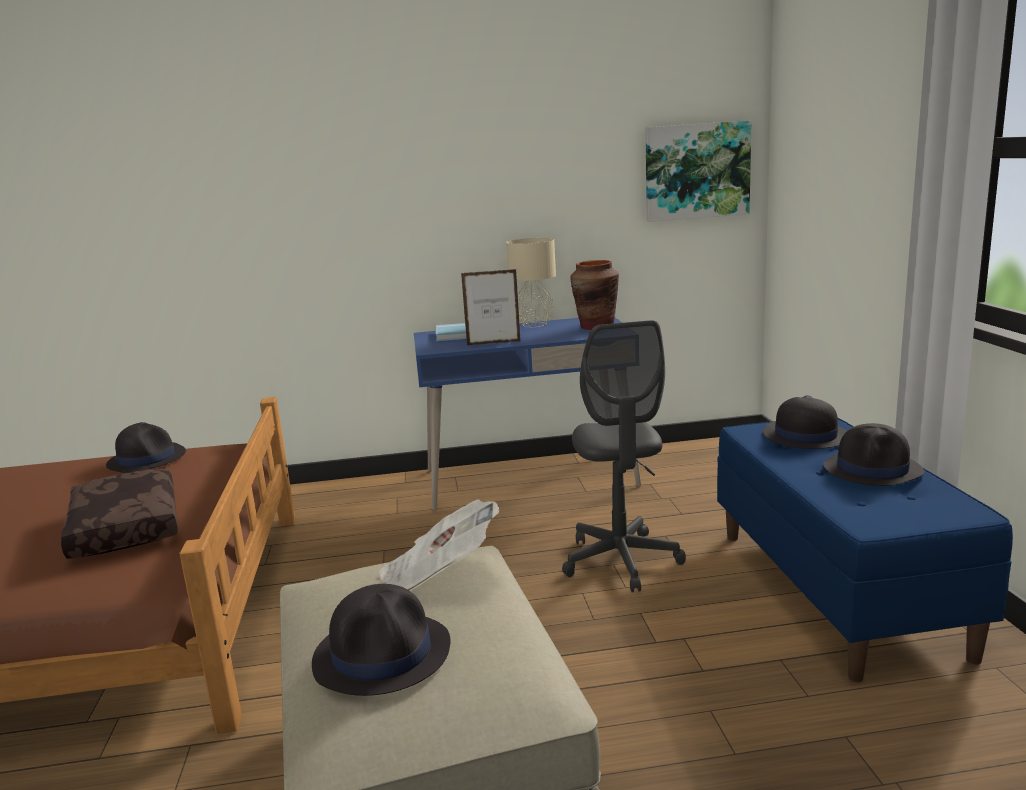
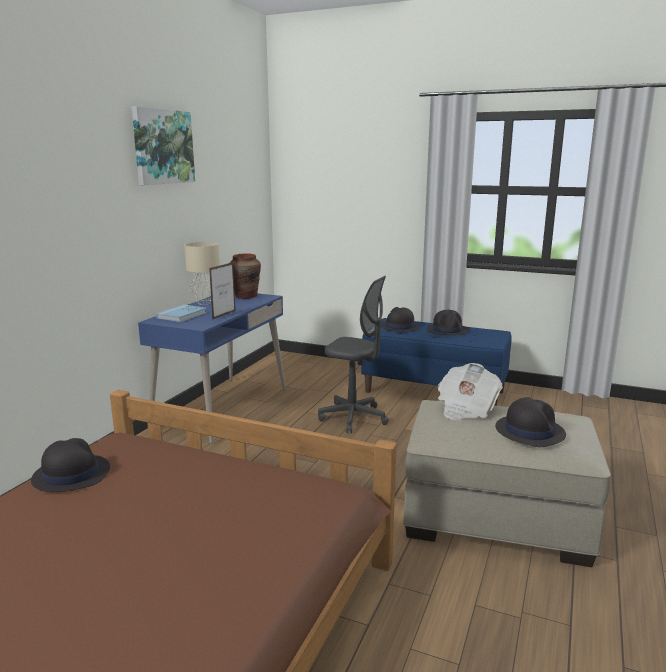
camera: 60 degrees left, 0 degrees up
brown pillow [61,468,178,559] -> none
picture [645,121,752,222] -> picture moved to [132,106,195,185]

